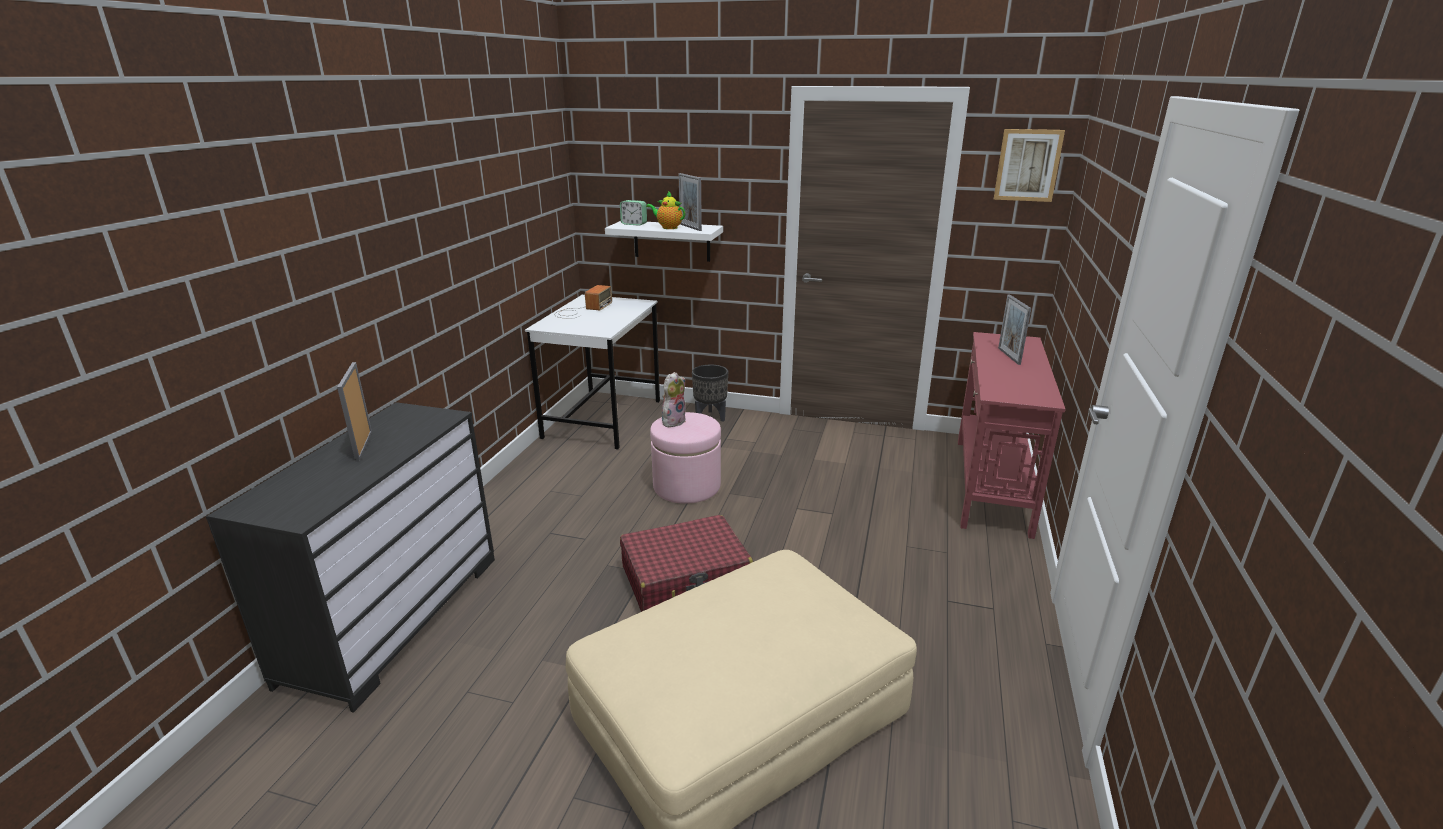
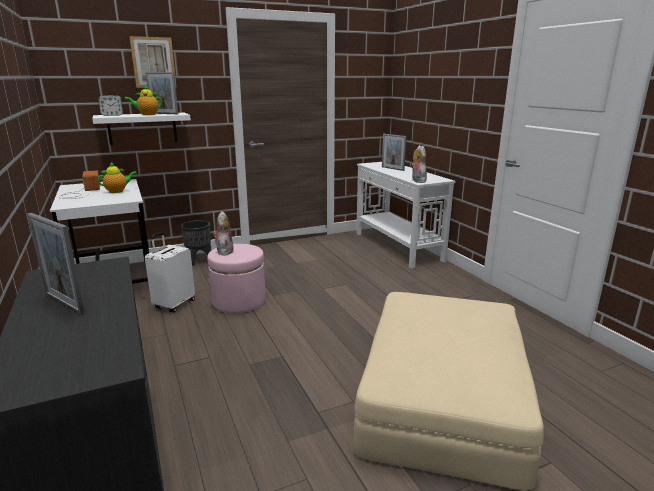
camera: 40 degrees left, 5 degrees down
red suitcase [620,515,753,612] -> none
red console table [958,332,1066,539] -> white console table [356,162,455,269]
picture [994,129,1065,202] -> picture moved to [129,36,177,88]
none -> teapot [98,162,137,193]
none -> white suitcase [145,232,195,312]
none -> plush toy [412,145,427,183]

